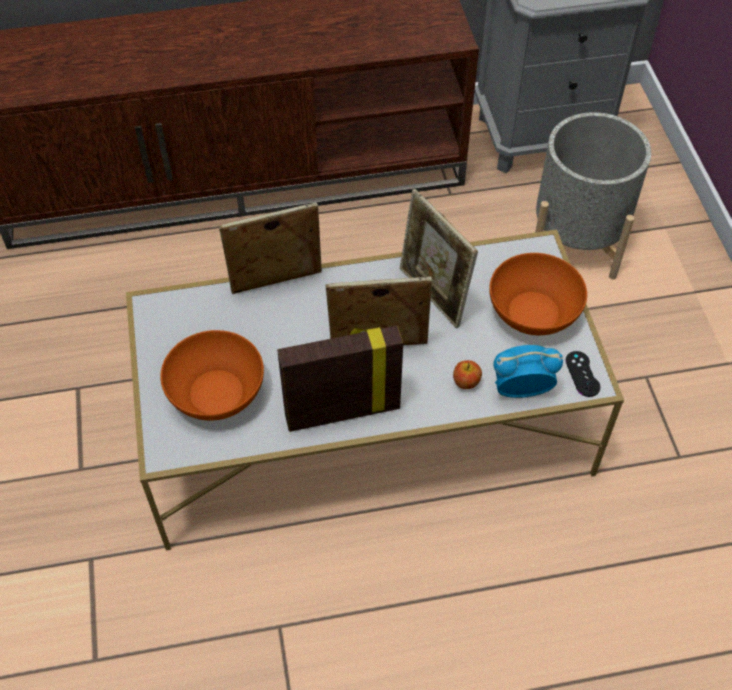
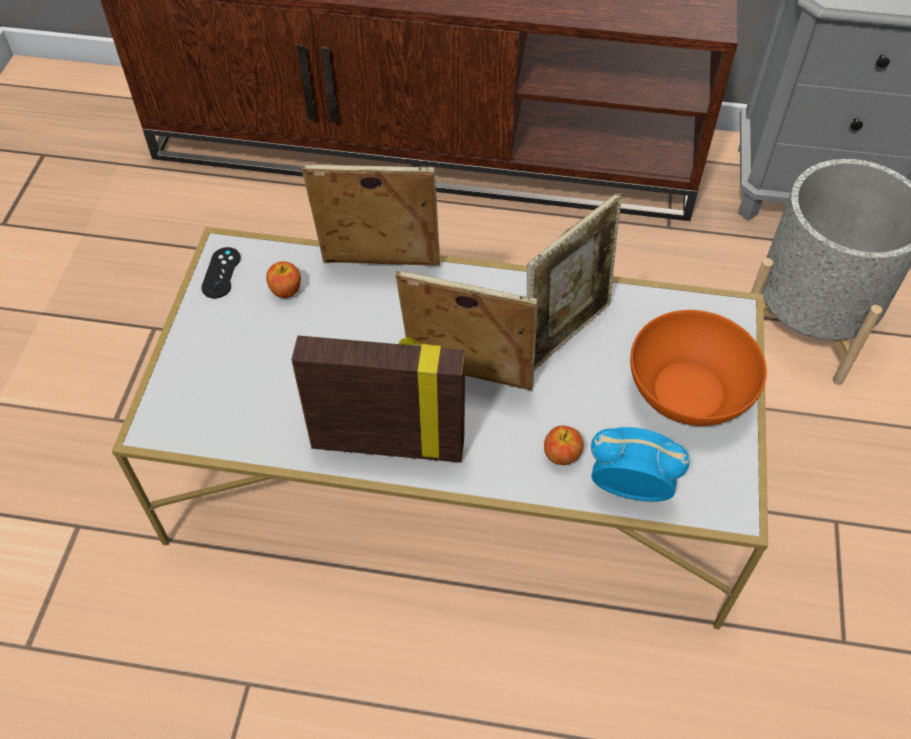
camera: 20 degrees right, 0 degrees up
orange bowl [160,330,264,421] -> none
picture frame [400,189,478,328] -> picture frame turned 120 degrees counterclockwise [527,193,622,370]
black game controller [565,351,600,397] -> black game controller moved to [201,247,241,298]
none -> apple [266,261,301,298]

